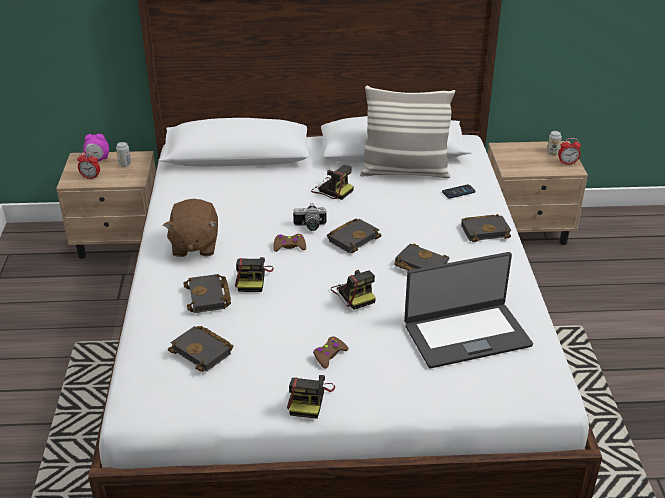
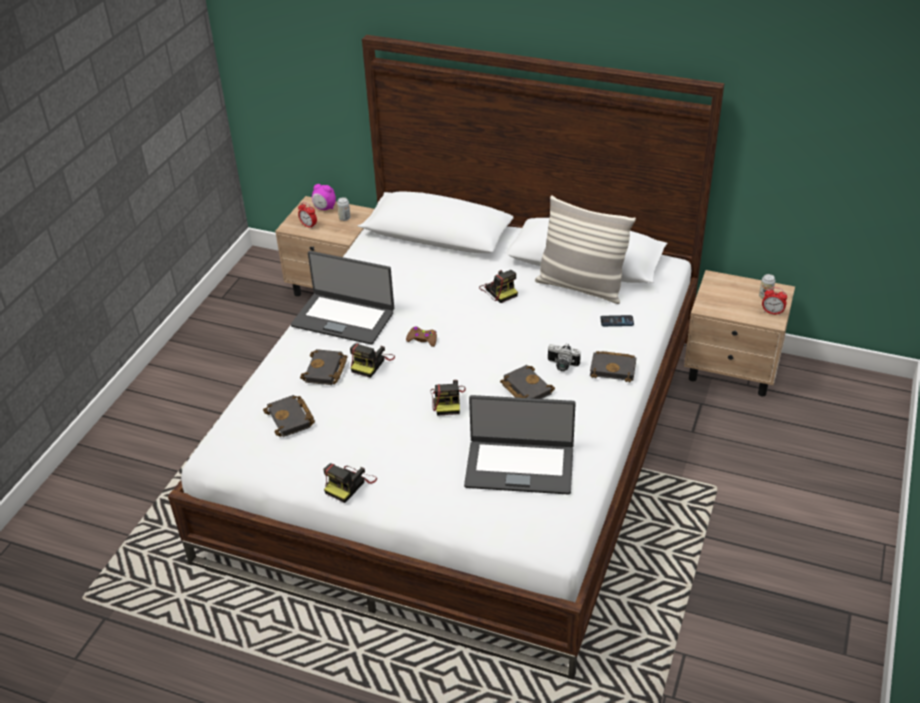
camera: 25 degrees right, 5 degrees up
brown plush toy [163,199,218,257] -> laptop [291,251,394,345]
camera [293,203,326,231] -> camera moved to [548,343,581,372]
brown game controller [313,336,349,368] -> none
black book [327,218,382,253] -> none

